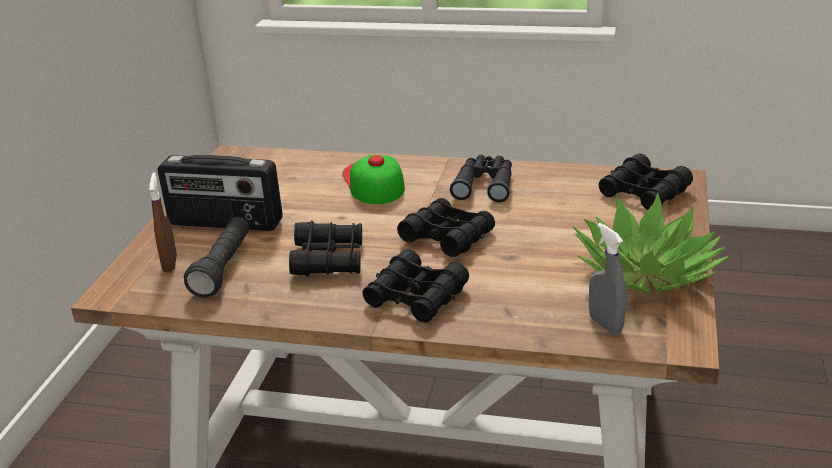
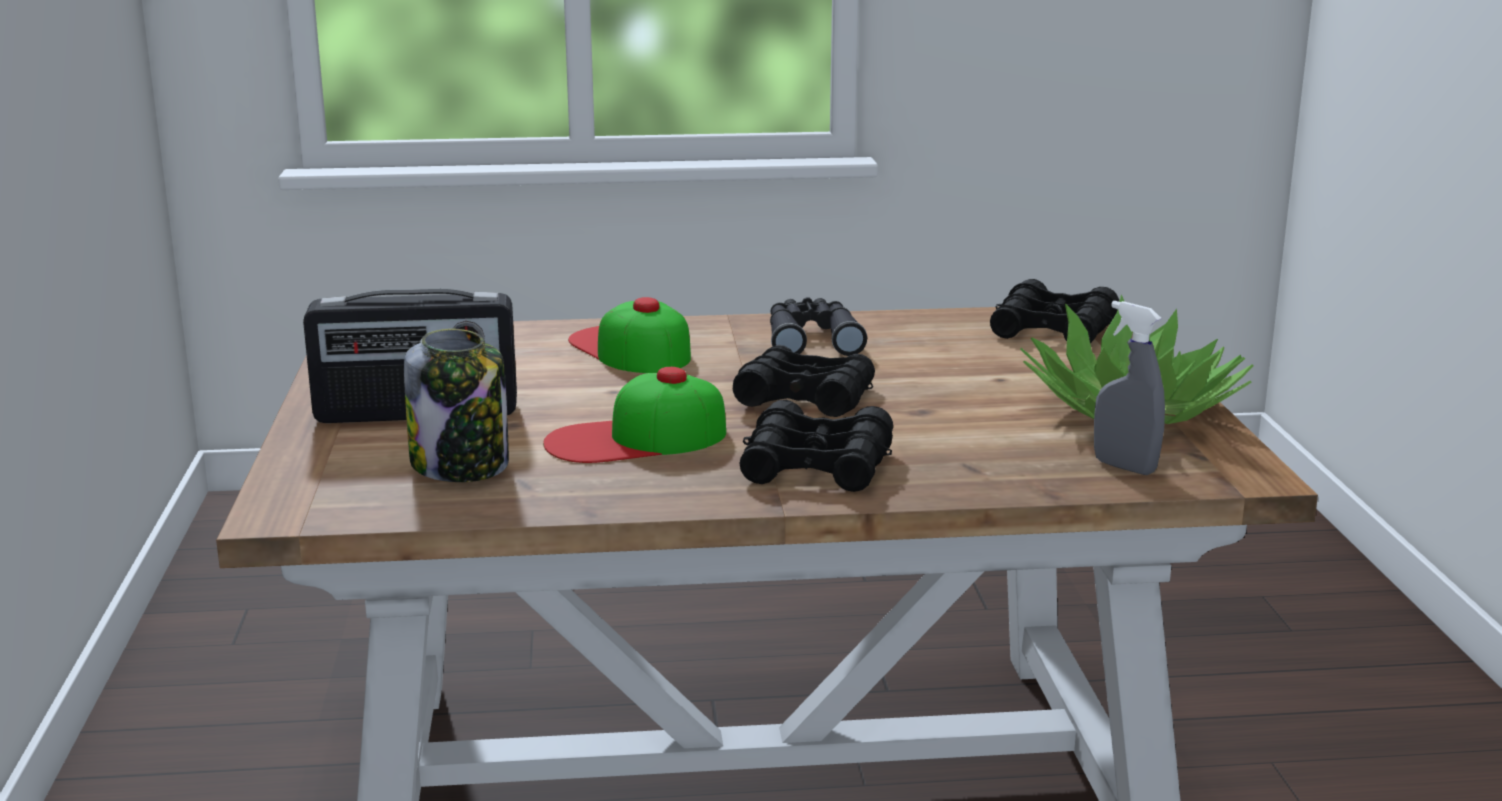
camera: 20 degrees left, 10 degrees down
brown spray bottle [149,172,177,272] -> none
black flashlight [184,217,249,298] -> jar [404,329,509,482]
black binoculars [289,221,362,277] -> cap [543,367,726,463]

